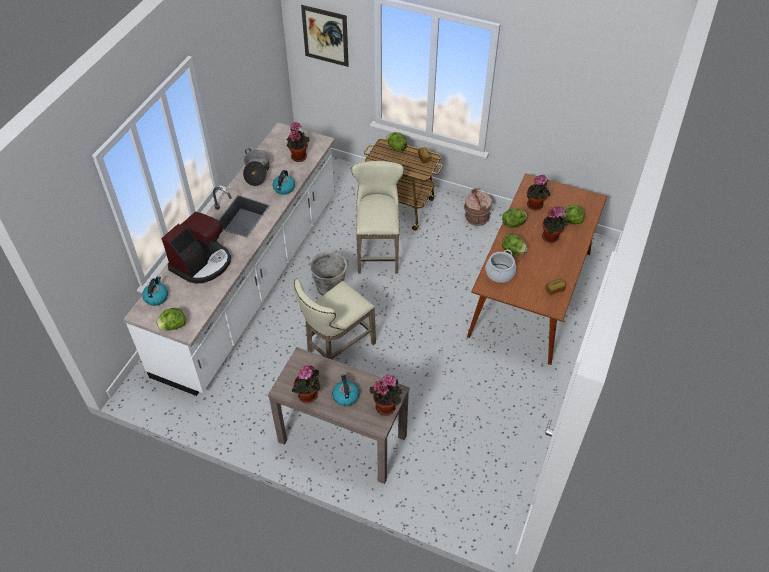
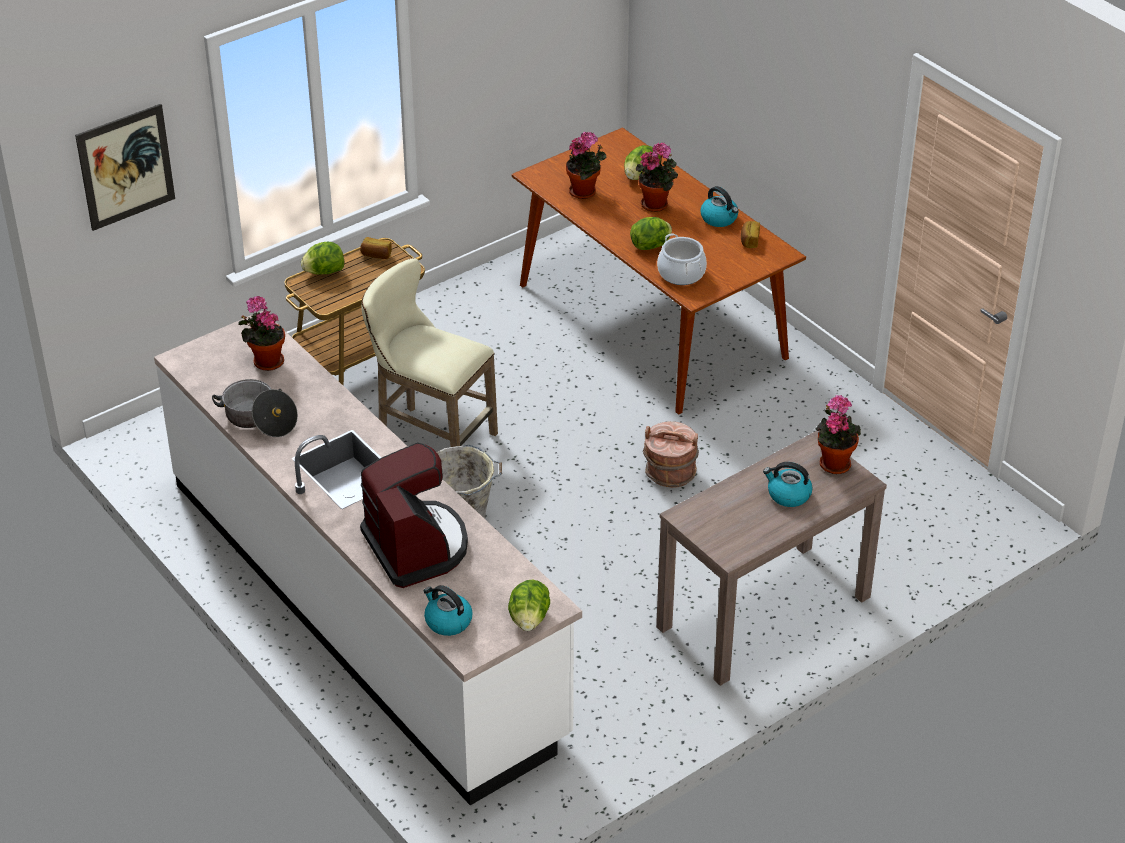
camera: 60 degrees left, 10 degrees down
kettle [273,170,295,195] -> kettle moved to [700,186,738,227]
potted plant [292,365,320,403] -> none
beige stool [294,279,376,359] -> none
brown bucket [464,188,492,226] -> brown bucket moved to [643,421,699,488]
lettuce [502,209,528,228] -> none

